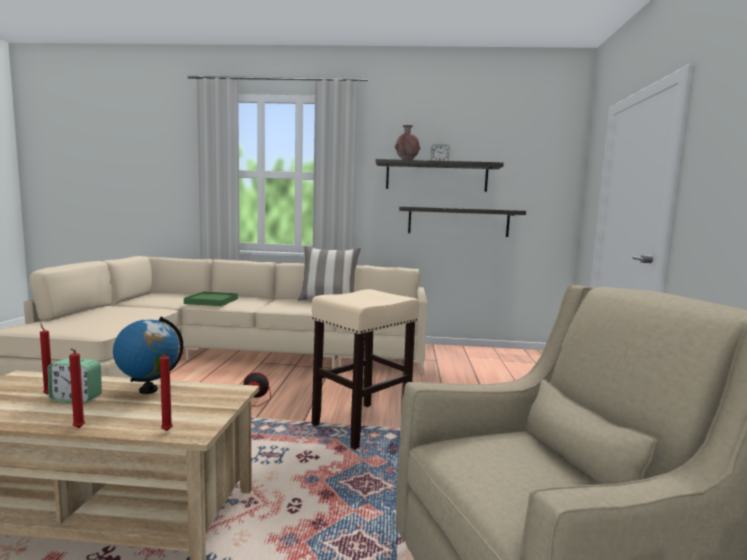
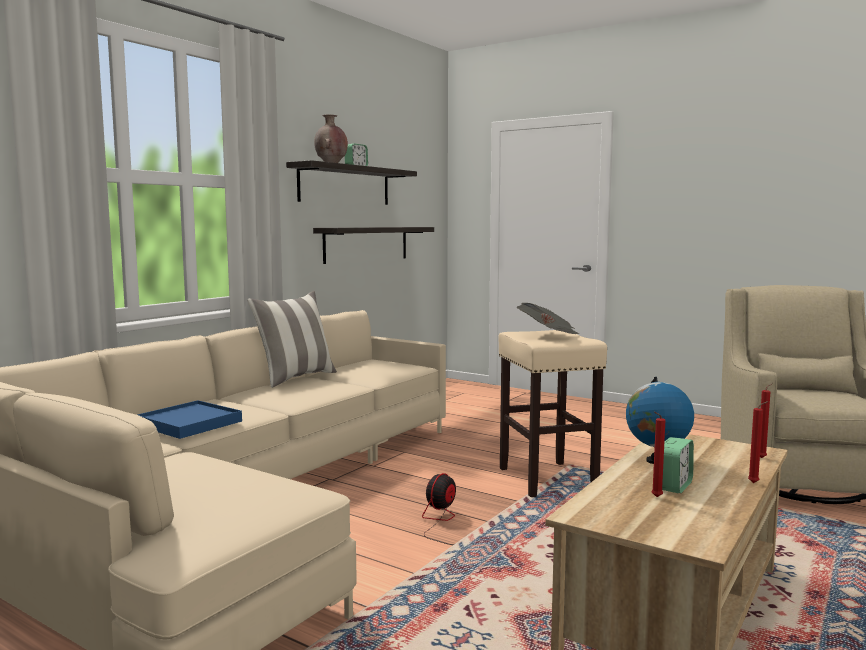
camera: 60 degrees left, 0 degrees up
green tray [184,292,238,306] -> blue tray [137,400,242,439]
none -> newspaper [517,303,579,334]

